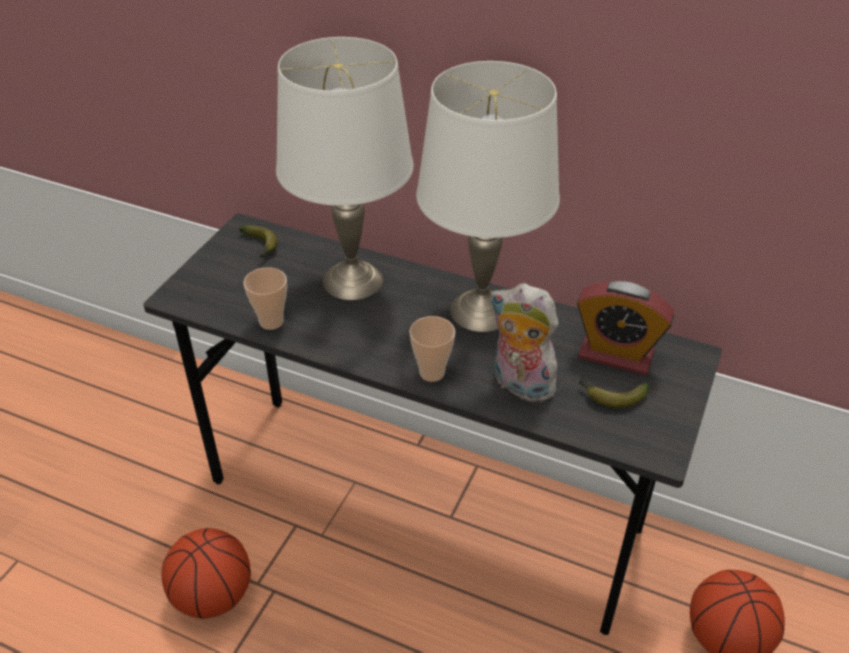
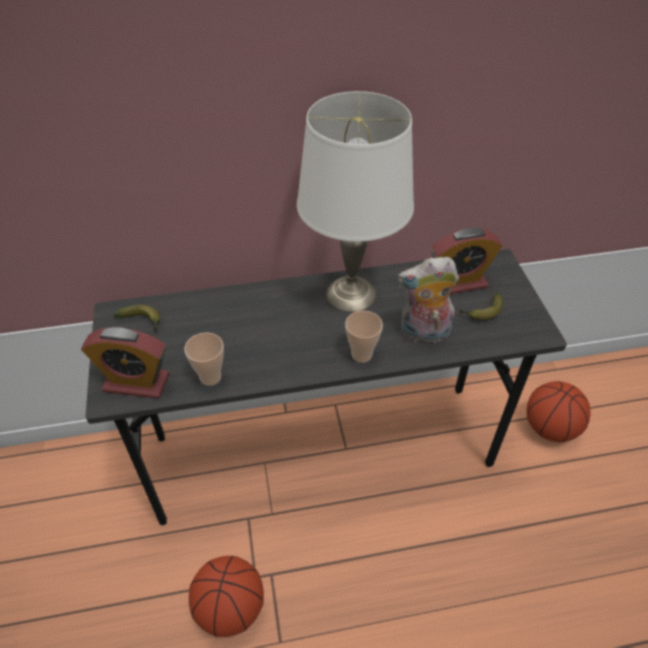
camera: 35 degrees left, 5 degrees up
white table lamp [276,37,414,300] -> none
none -> alarm clock [81,327,169,398]

